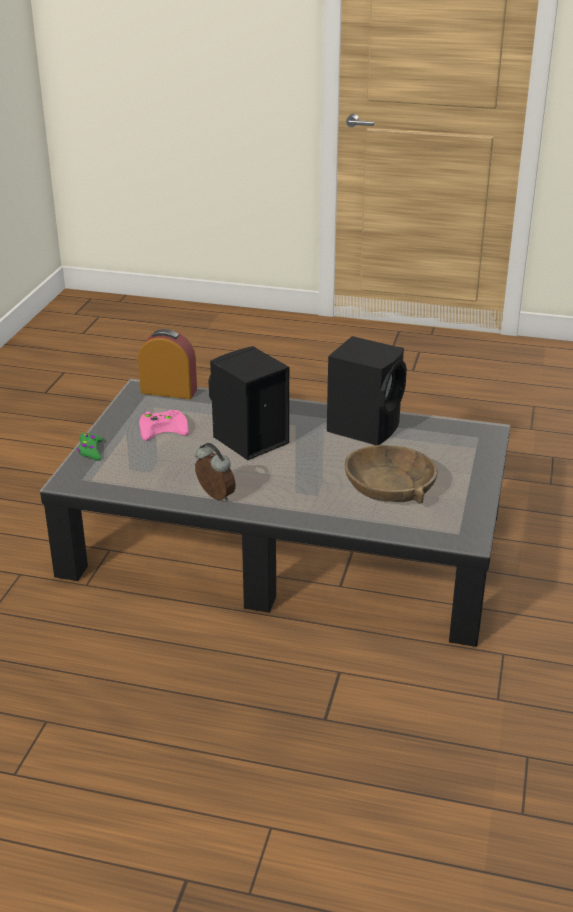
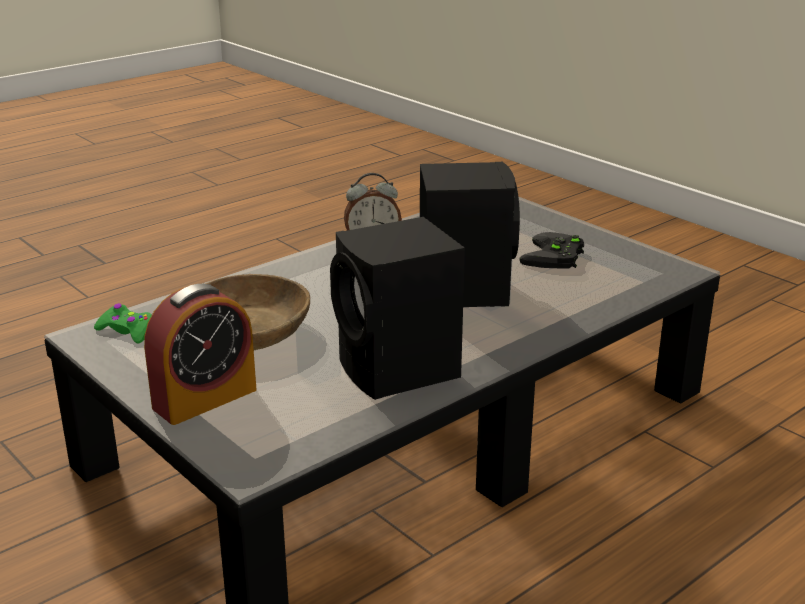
camera: 125 degrees right, 5 degrees down
green game controller [78,433,103,461] -> green game controller moved to [94,303,152,344]
alarm clock [138,329,197,399] -> alarm clock moved to [144,284,256,425]
pink game controller [139,410,189,441] -> black game controller [520,232,584,269]

